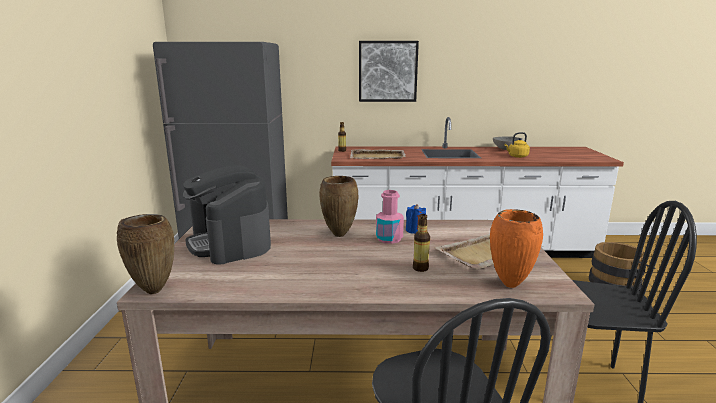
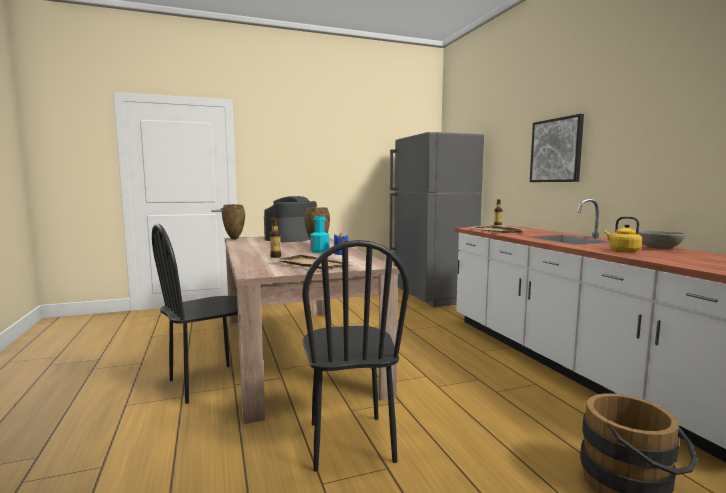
camera: 70 degrees right, 10 degrees down
pink bottle [376,190,404,244] -> turquoise bottle [310,216,329,253]
orange vase [490,209,543,288] -> none

